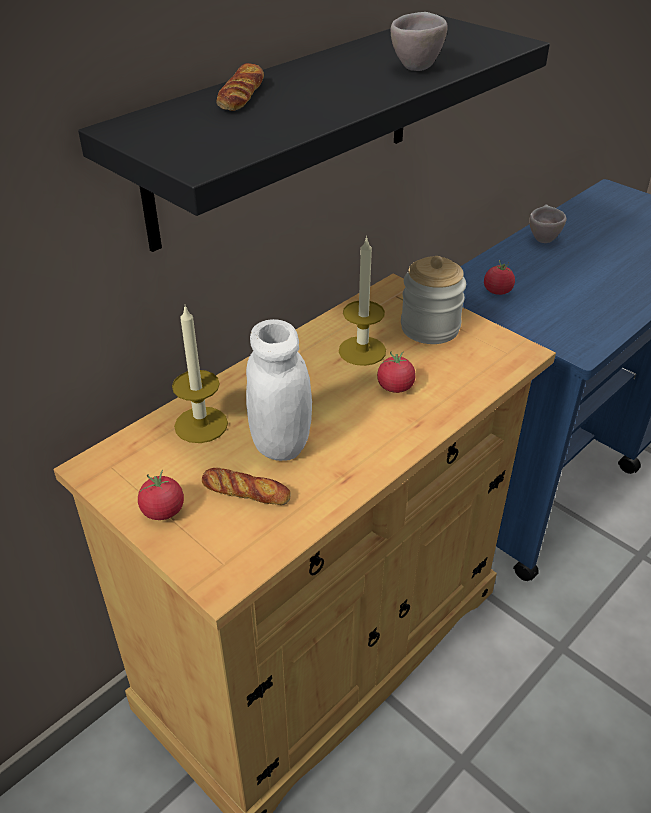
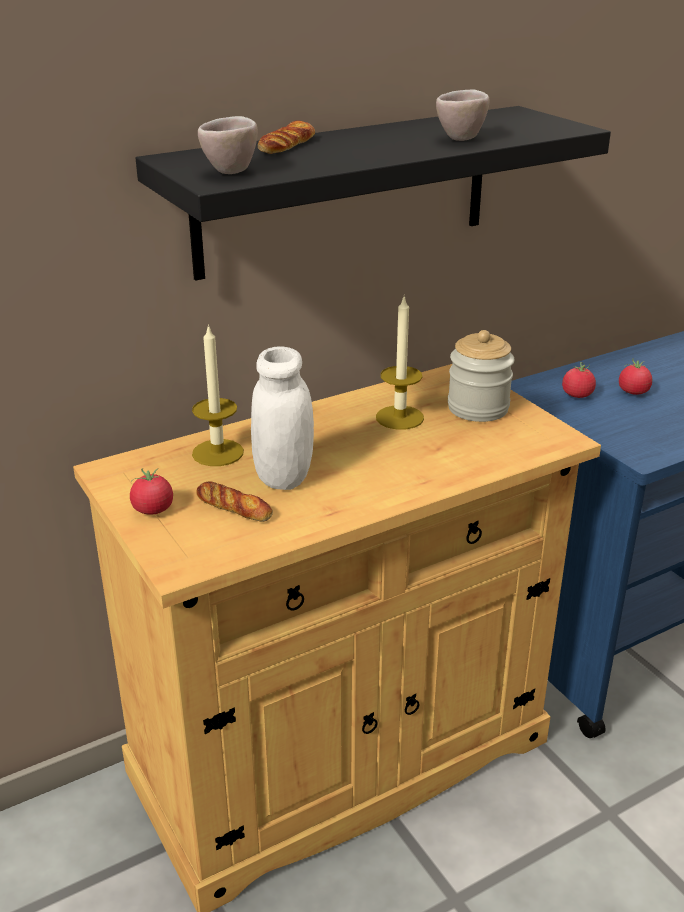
camera: 15 degrees right, 10 degrees down
tomato [377,351,416,393] -> tomato moved to [619,358,652,395]
beige cup [529,204,566,243] -> beige cup moved to [198,116,258,174]

